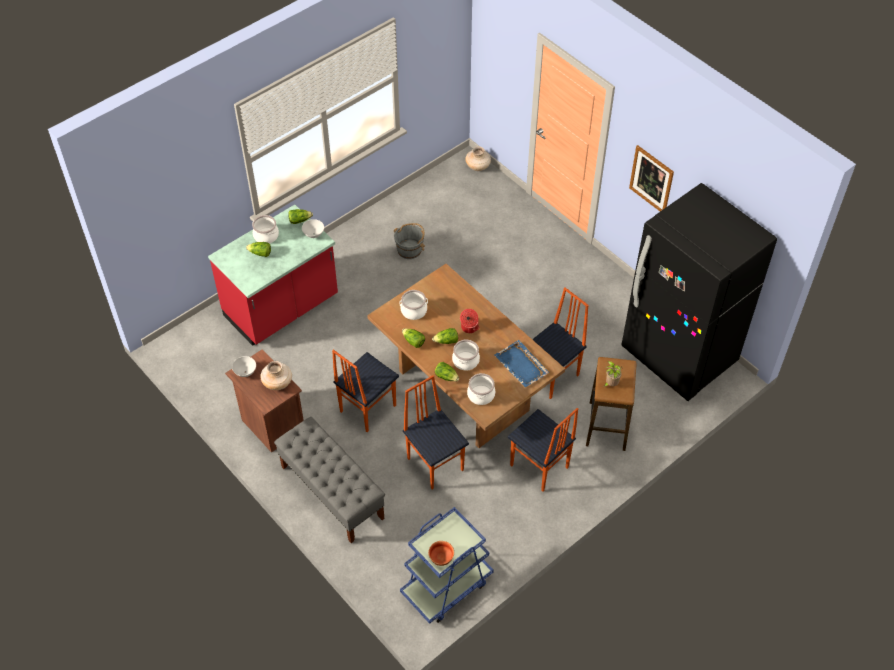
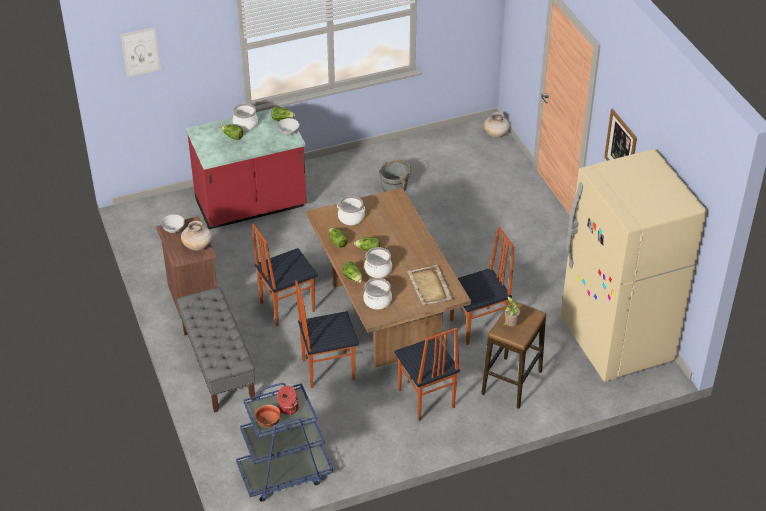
camera: 20 degrees right, 10 degrees down
chair [403,375,469,490] -> chair turned 90 degrees counterclockwise [295,280,359,388]
cooking pot [460,309,480,333] -> cooking pot moved to [277,386,299,415]
blue tray [494,340,549,387] -> beige tray [407,265,453,305]
black fridge [621,183,777,401] -> beige fridge [561,149,707,382]
none -> picture [120,27,161,77]

